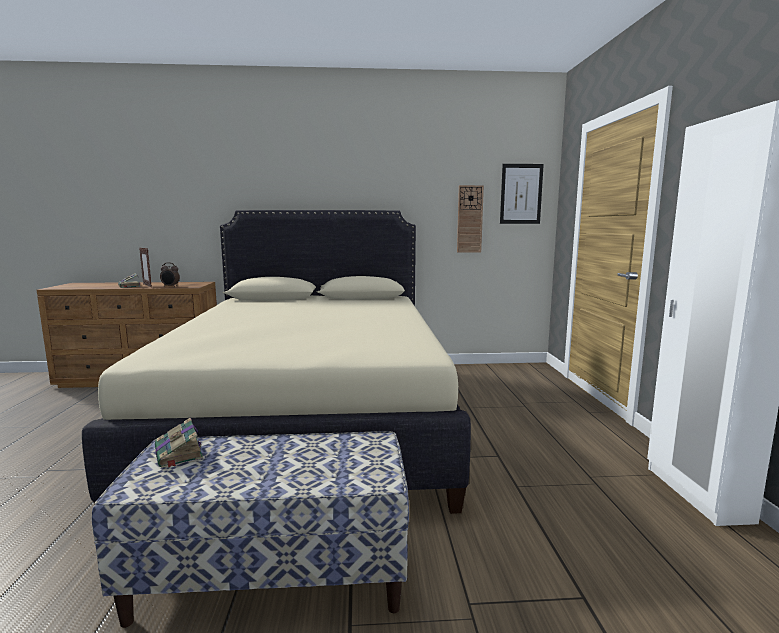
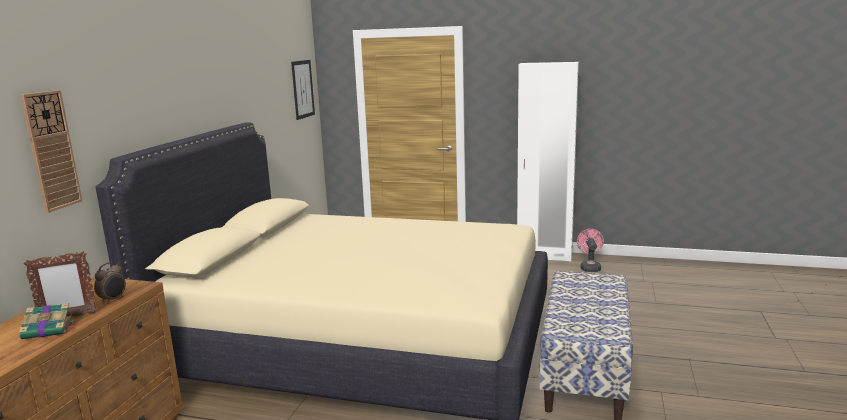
camera: 70 degrees left, 5 degrees up
book [155,417,203,468] -> none
wall clock [457,185,484,253] -> wall clock moved to [21,90,82,213]
none -> pink fan [577,229,604,272]

